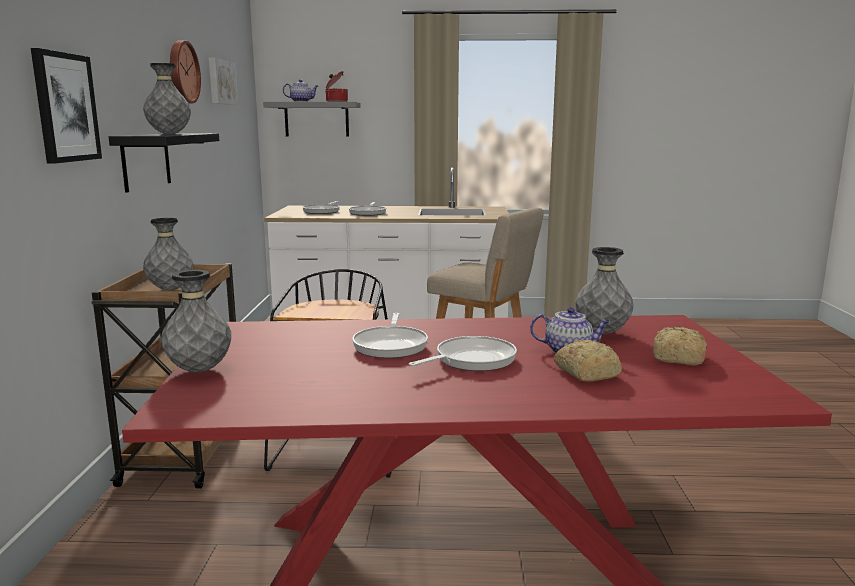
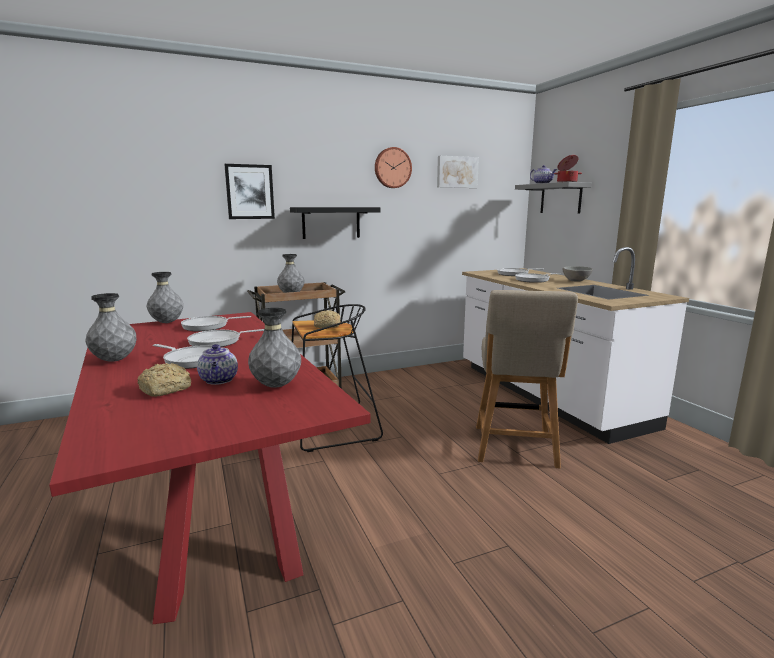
camera: 65 degrees right, 0 degrees up
grey vase [143,63,191,134] -> grey vase moved to [85,293,136,362]
bread [653,326,707,366] -> bread moved to [314,310,340,328]
none -> frying pan [181,316,251,331]
none -> grey bowl [562,266,593,282]

